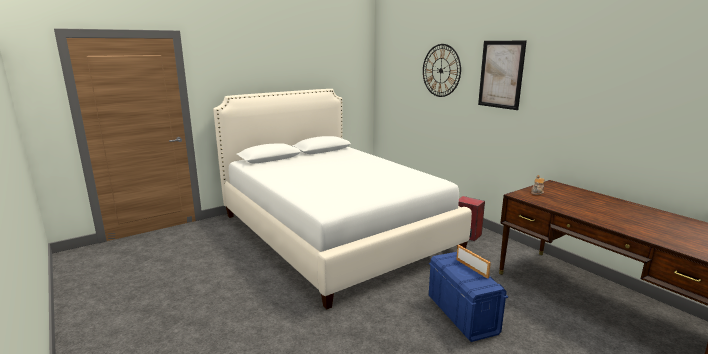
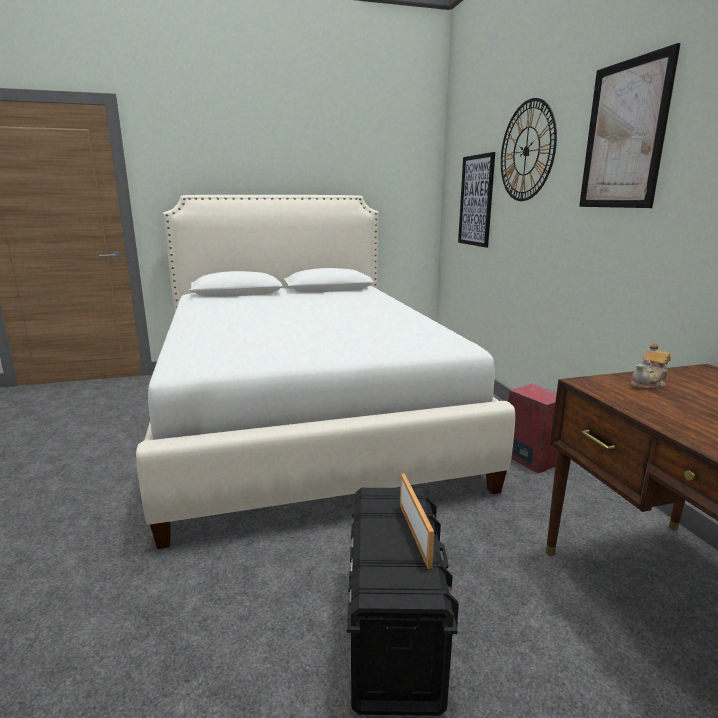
camera: 20 degrees right, 0 degrees up
blue storage box [429,252,508,342] -> black storage box [347,488,459,716]
none -> picture [458,152,495,247]

